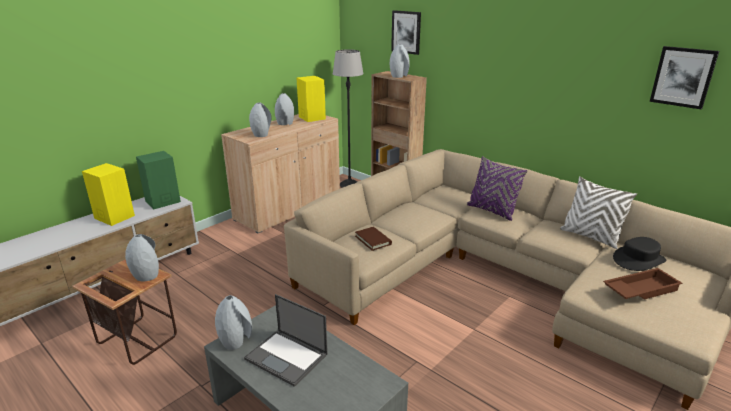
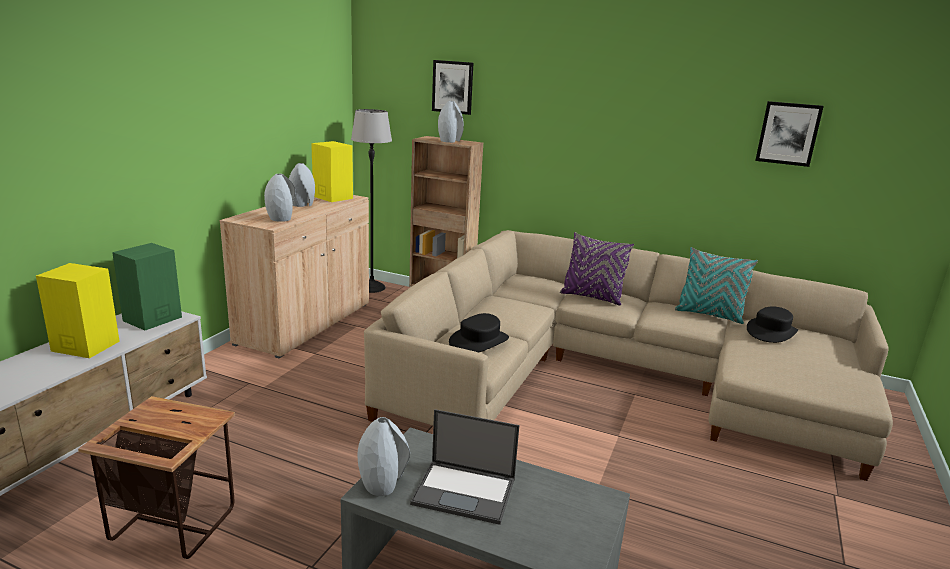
camera: 20 degrees left, 5 degrees down
grey vase [125,234,159,281] -> none
brown book [355,227,392,251] -> black hat [449,313,509,352]
white pillow [560,176,637,249] -> turquoise pillow [675,247,758,324]
brown tray [603,268,682,299] -> none

